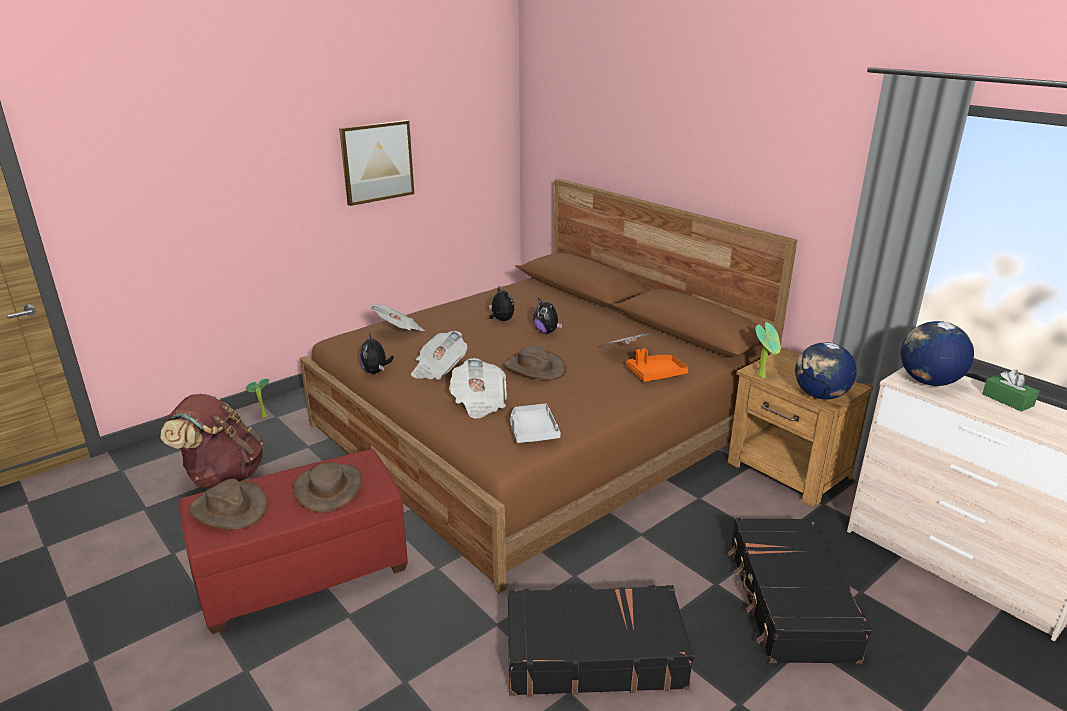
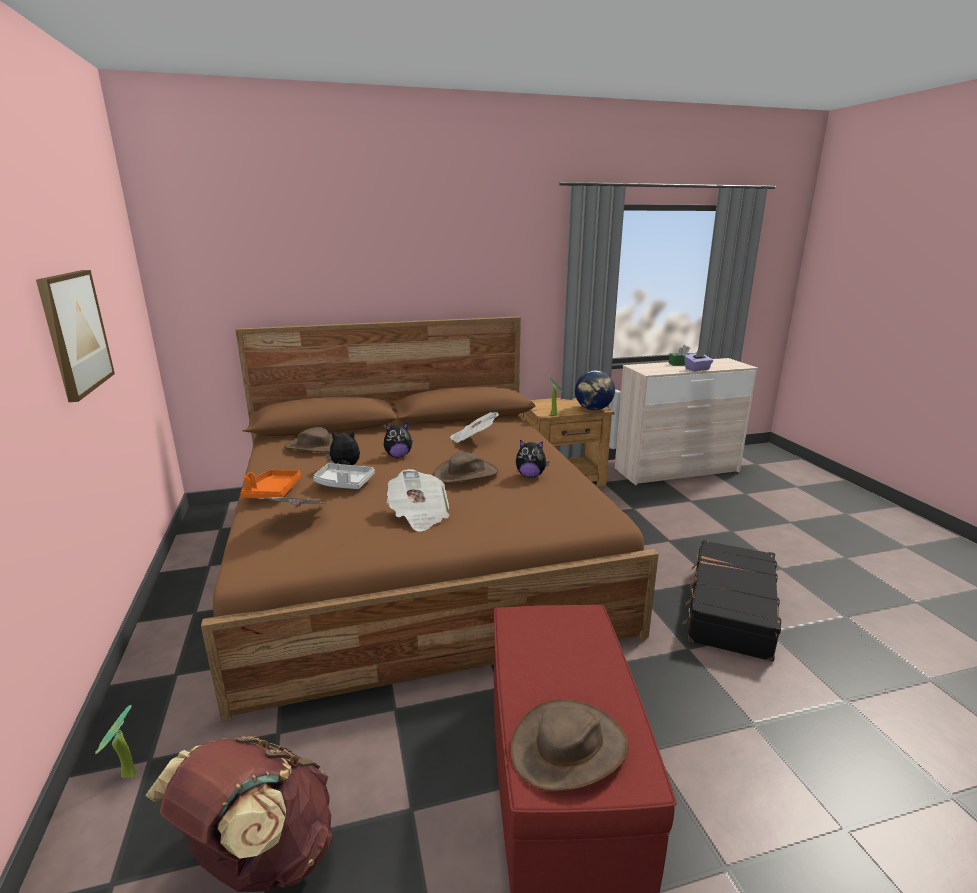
camera: 65 degrees left, 5 degrees down
brown hat [293,462,362,513] -> brown hat moved to [284,427,333,452]
plush toy [360,333,394,374] -> plush toy moved to [516,440,550,477]
newspaper [449,358,507,419] -> none
grey tray [510,404,561,443] -> grey tray moved to [313,463,375,489]
orange tray [626,348,688,382] -> orange tray moved to [241,470,301,498]
black suitcase [728,518,872,664] -> none
globe [901,321,974,386] -> none
none -> purple tissue box [684,351,713,371]

